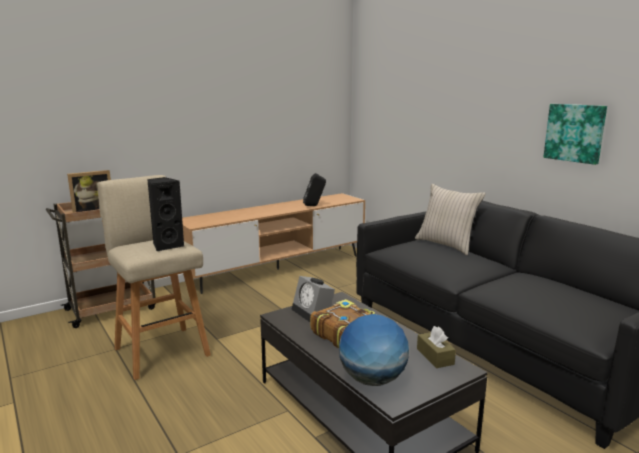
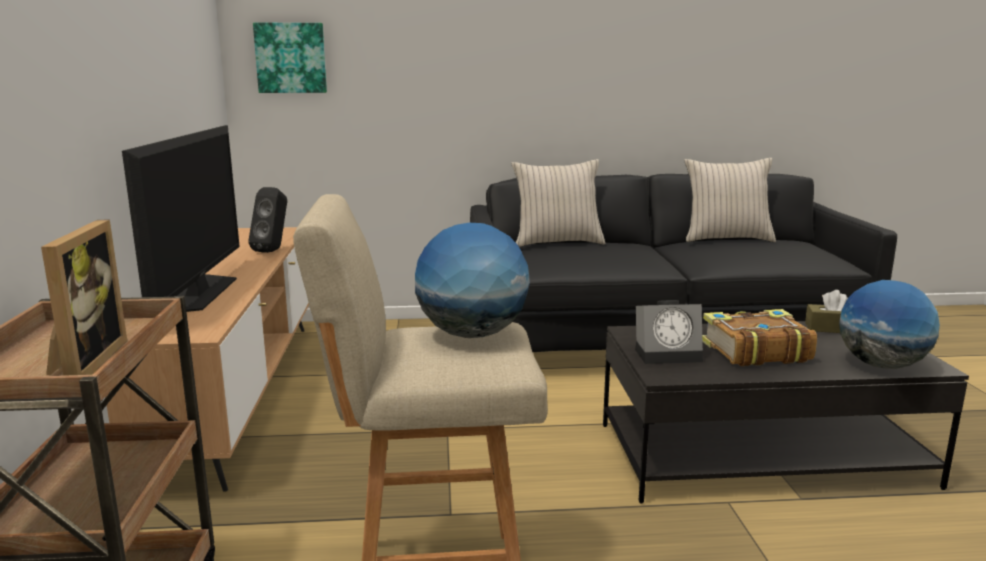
camera: 60 degrees left, 0 degrees up
black speaker [147,177,185,251] -> globe [415,223,530,338]
picture [543,104,607,165] -> picture moved to [253,23,327,93]
none -> television [122,125,240,312]
none -> beige pillow [684,158,776,242]

